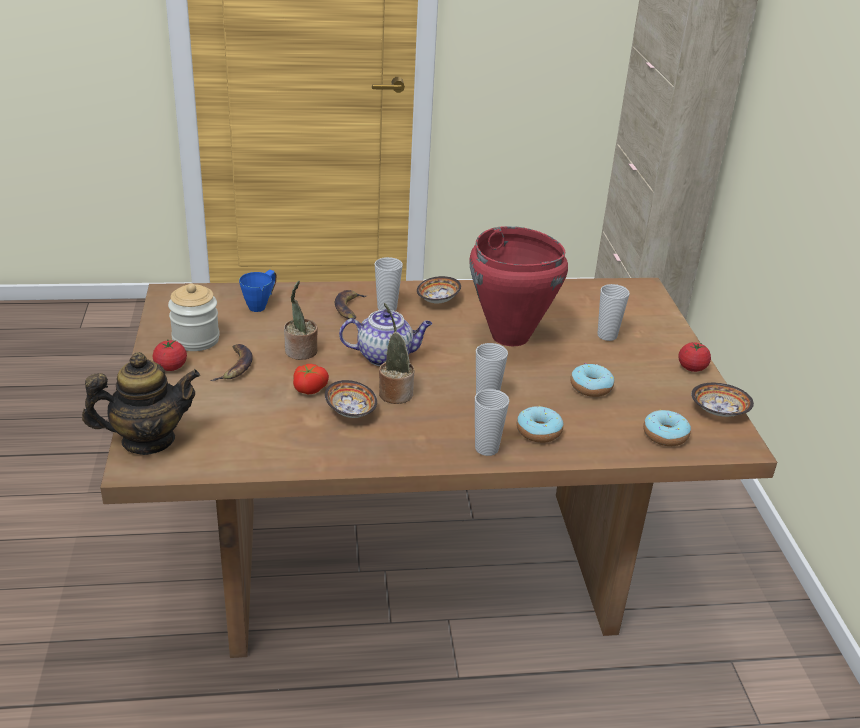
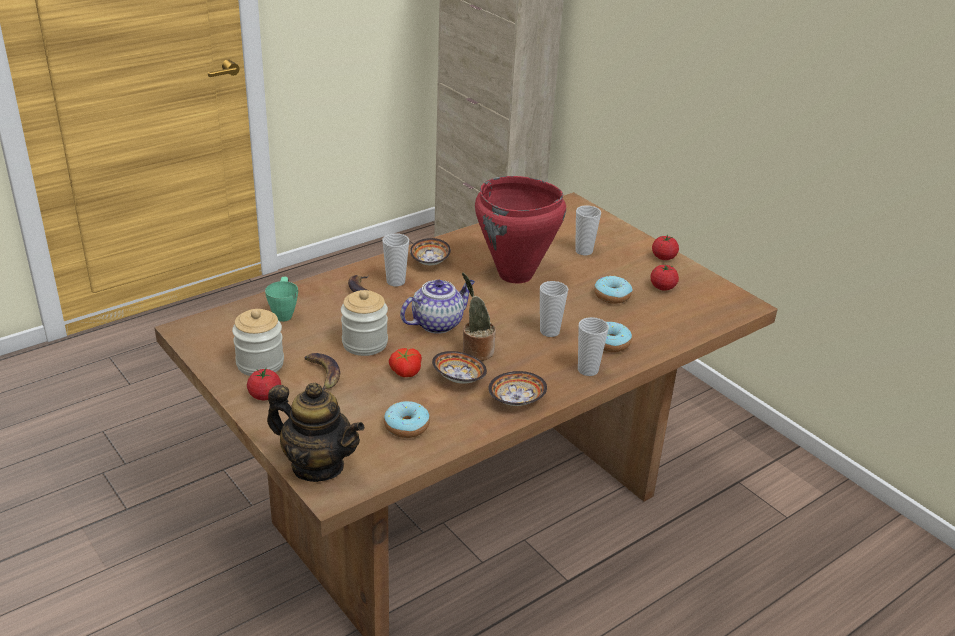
camera: 30 degrees left, 0 degrees up
teapot [82,352,200,455] -> teapot turned 75 degrees clockwise [267,383,365,482]
blue mug [239,270,276,312] -> green mug [265,277,298,322]
potted plant [284,281,318,360] -> jar [341,290,388,356]
donut [643,410,691,446] -> donut moved to [384,401,430,438]
bowl [691,383,754,417] -> bowl moved to [488,371,547,406]
none -> tomato [650,265,679,291]

